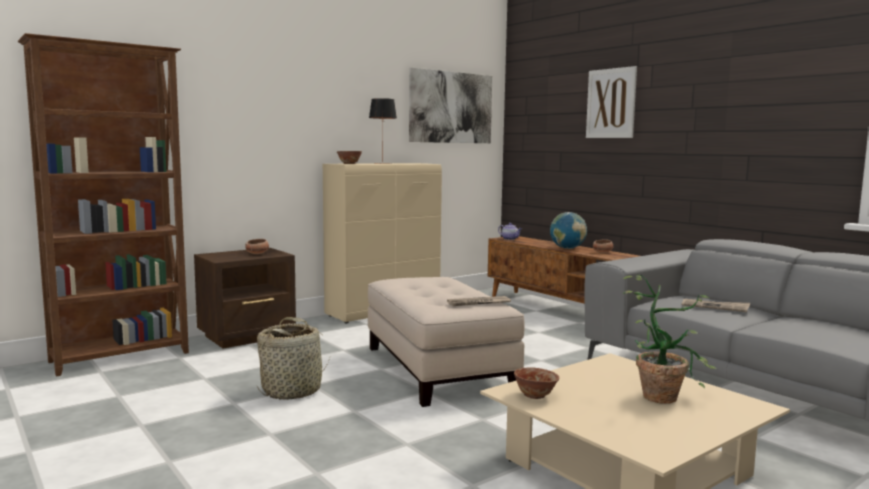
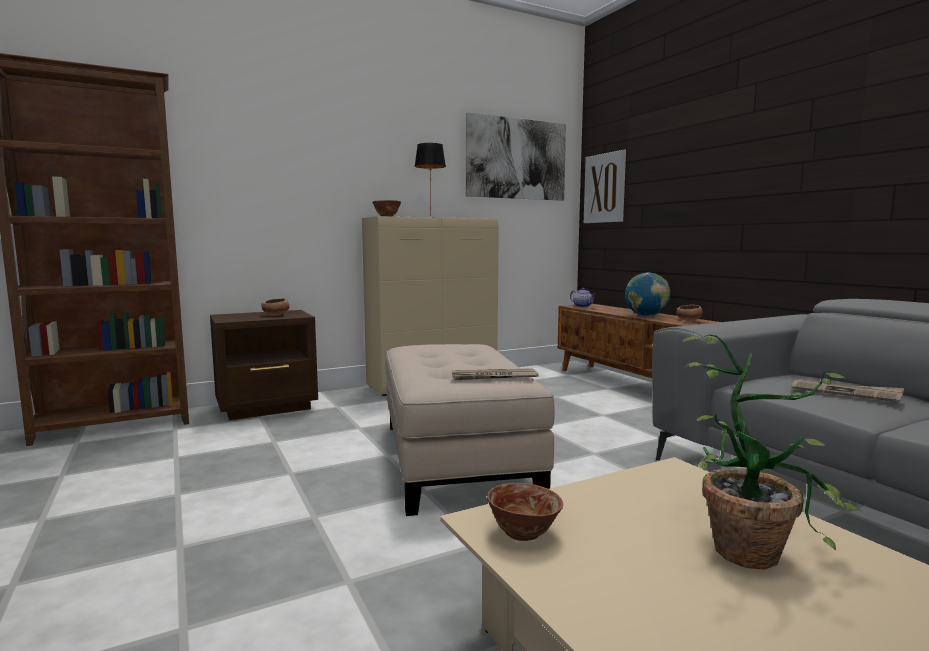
camera: 10 degrees right, 0 degrees up
basket [257,317,330,400] -> none
picture [586,66,637,138] -> picture moved to [584,149,626,223]

